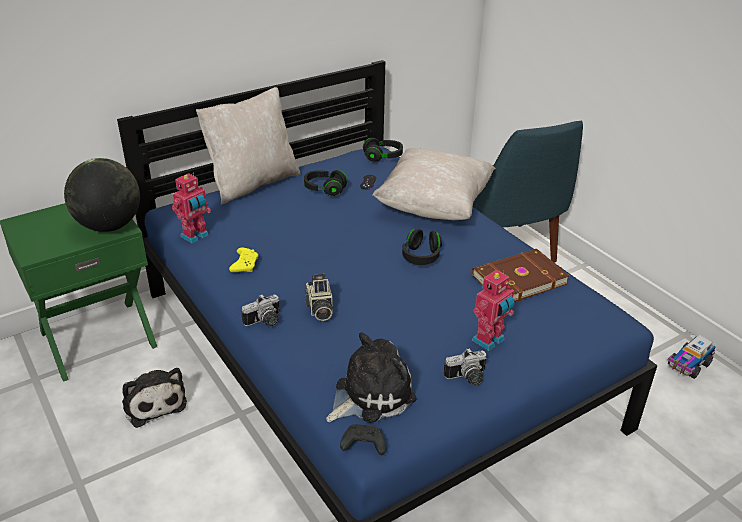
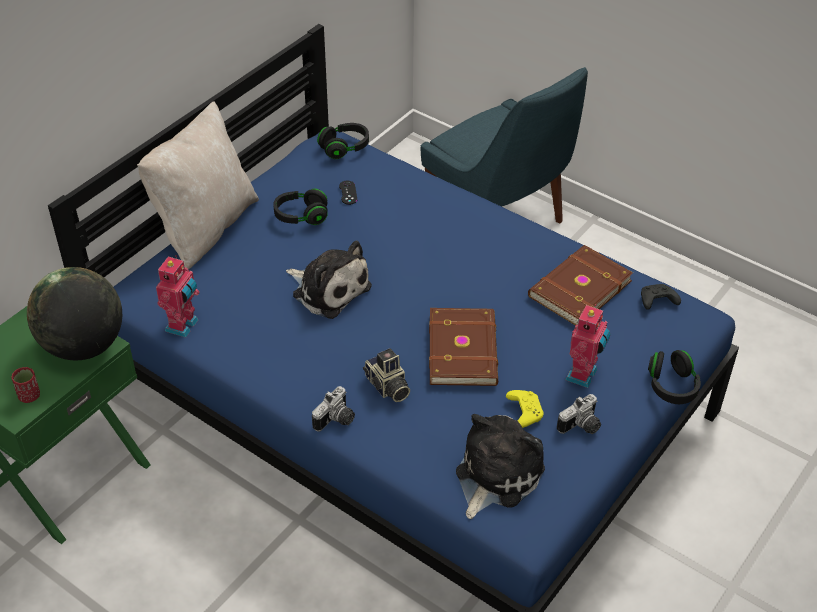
camera: 20 degrees left, 10 degrees up
plush toy [122,368,187,428] -> plush toy moved to [286,240,372,319]
yellow game controller [229,247,258,272] -> yellow game controller moved to [506,390,543,428]
black game controller [340,424,386,455] -> black game controller moved to [641,284,681,310]
beige pillow [372,148,495,220] -> none
black headphones [402,229,442,265] -> black headphones moved to [648,350,701,404]
toy truck [668,335,715,379] -> none
none -> red cup [12,367,40,403]
none -> brown book [429,308,498,386]

